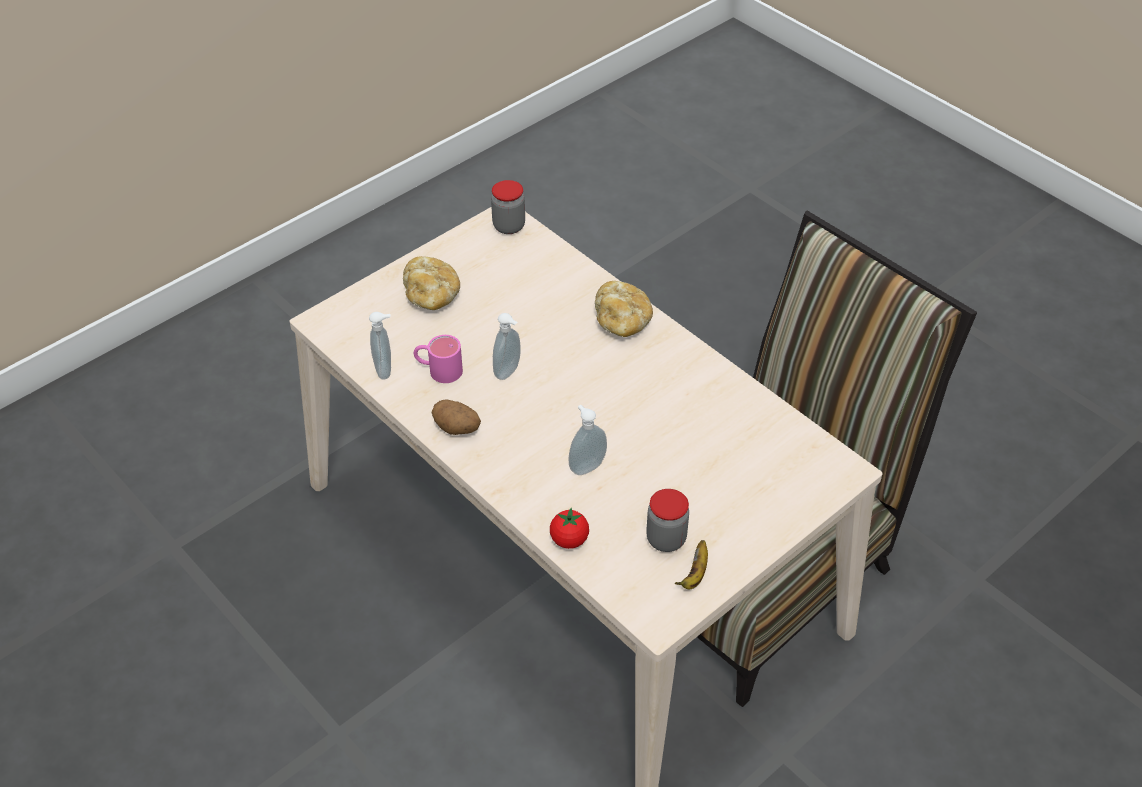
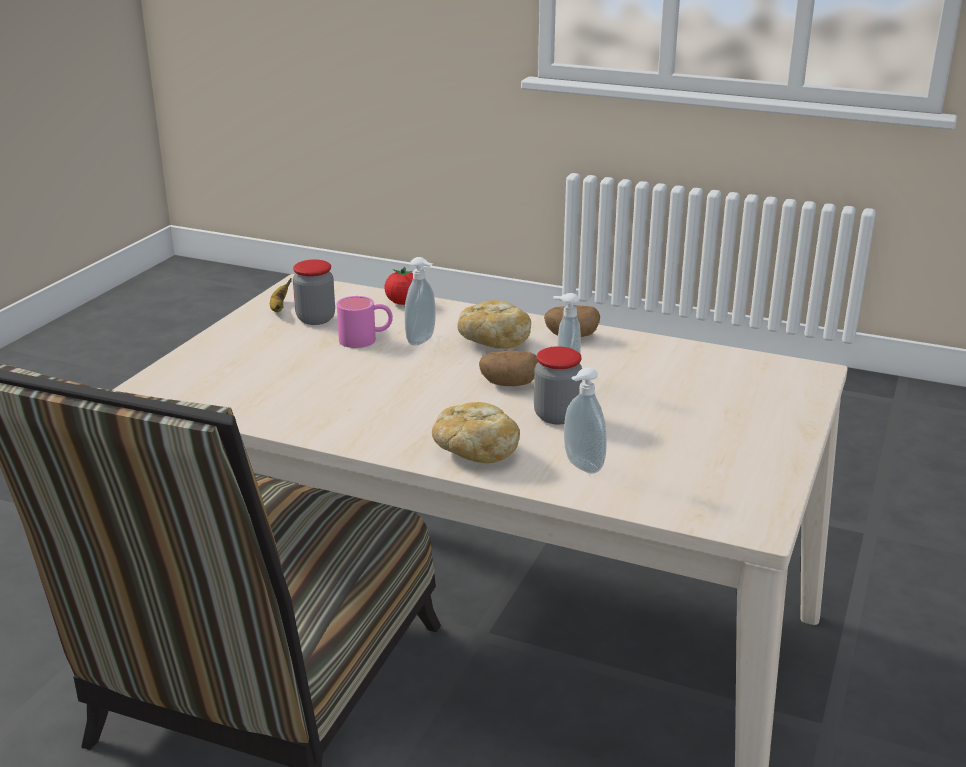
camera: 155 degrees right, 20 degrees down
soap dispenser [369,312,391,379] -> soap dispenser moved to [564,367,607,474]
bread [403,256,460,310] -> bread moved to [457,300,531,349]
pink mug [414,335,463,383] -> pink mug moved to [337,296,393,348]
jar [491,180,525,234] -> jar moved to [534,346,582,424]
none -> potato [479,350,538,386]

